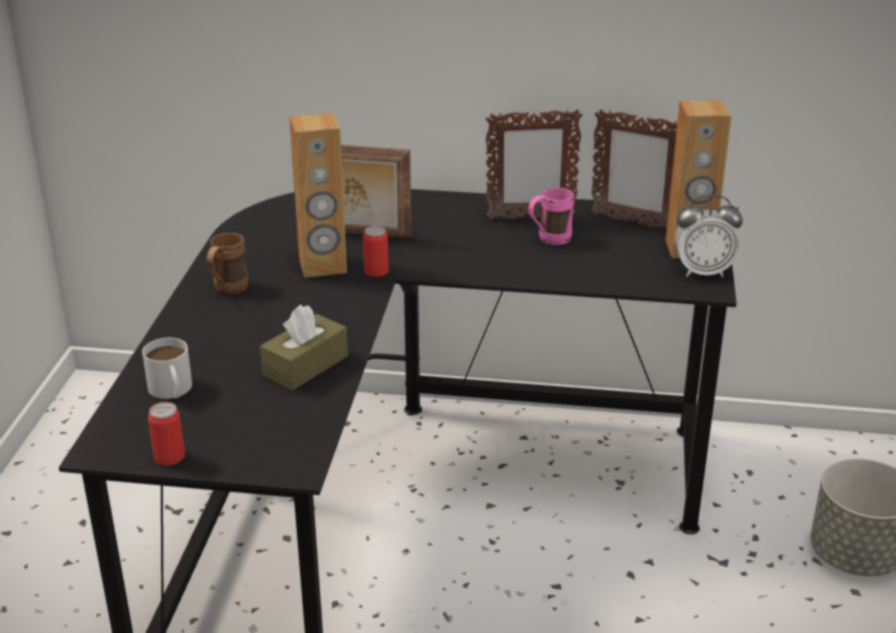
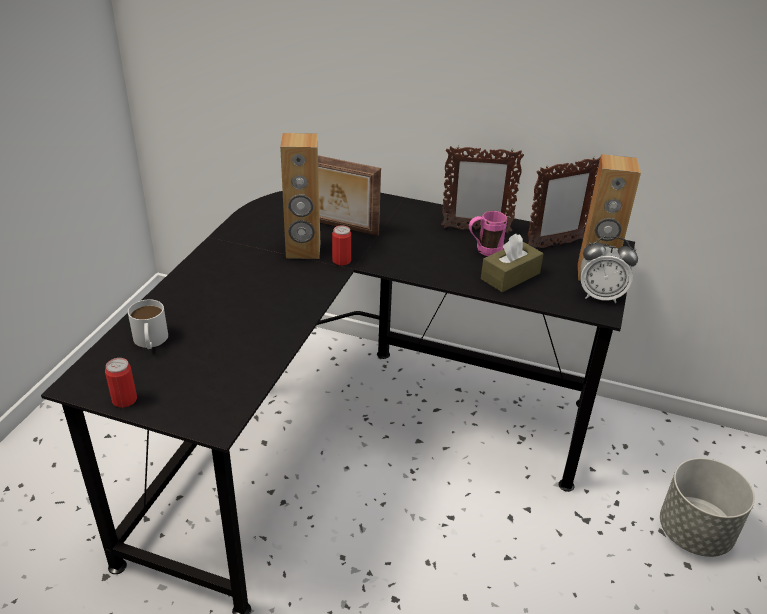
camera: 10 degrees right, 5 degrees up
brown mug [206,233,248,294] -> none
brown tissue box [260,305,348,391] -> brown tissue box moved to [481,234,544,292]
picture frame [591,109,677,228] -> picture frame turned 60 degrees counterclockwise [528,156,600,248]

